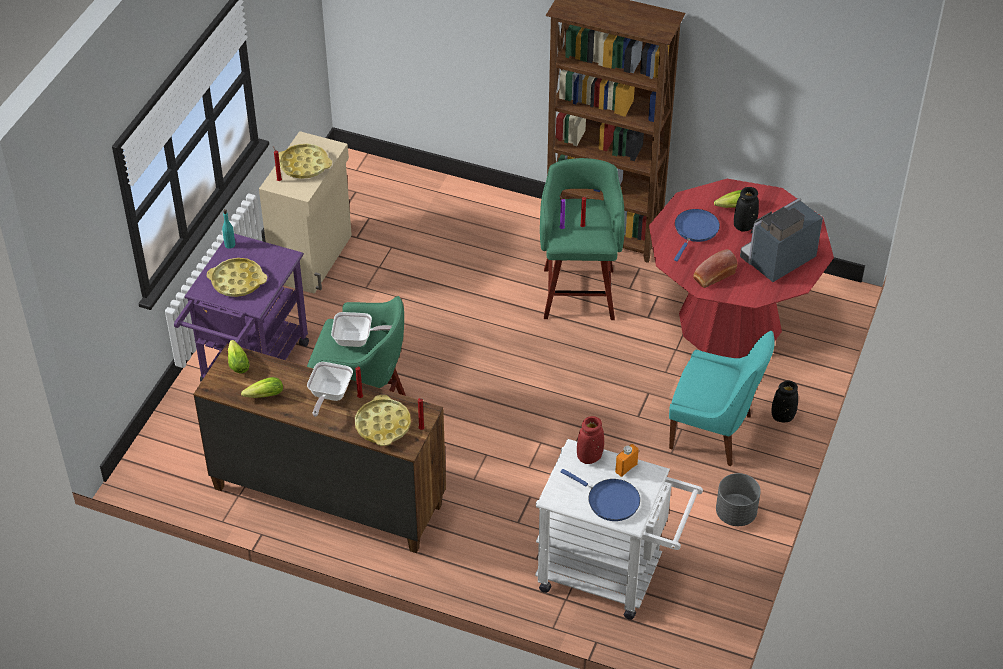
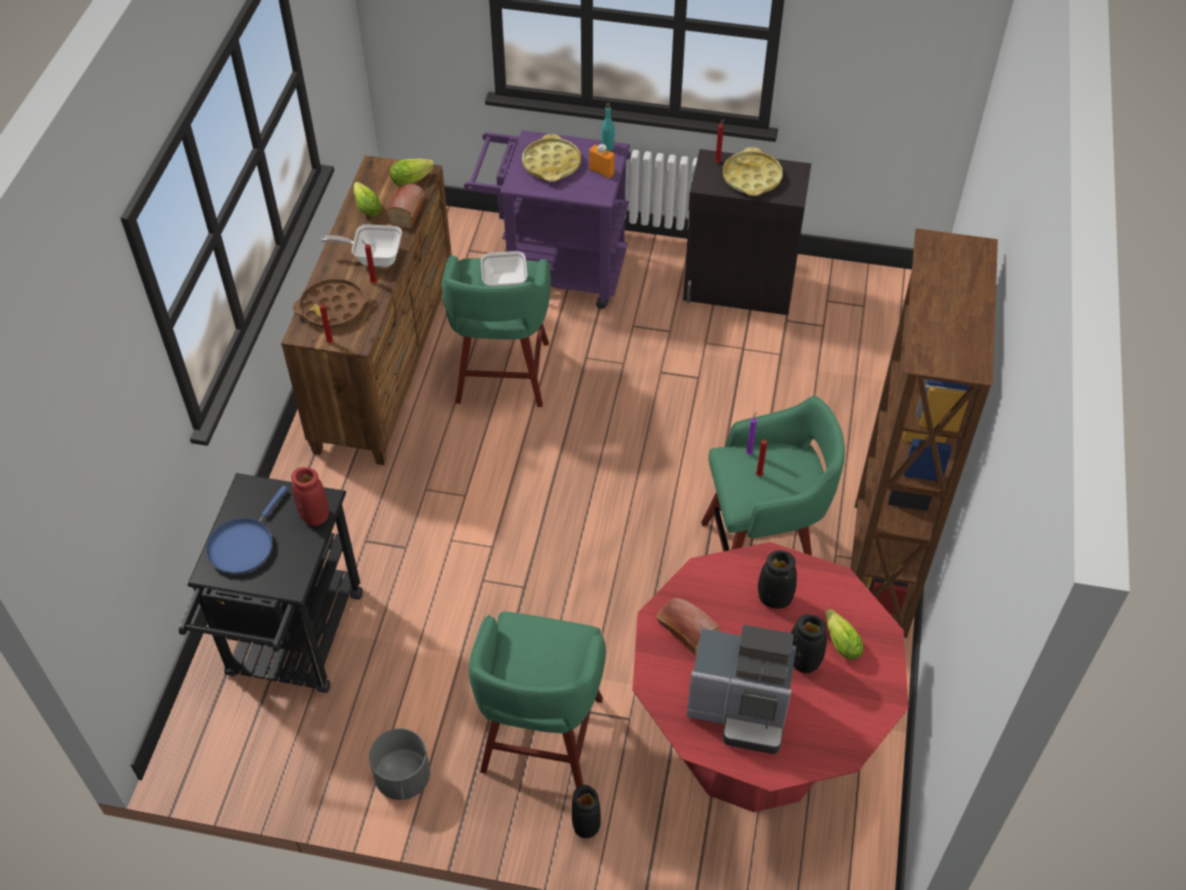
camera: 80 degrees right, 5 degrees up
beige cabinet [259,131,352,294] -> black cabinet [683,149,812,315]
yellow tray [355,395,411,446] -> brown tray [293,278,370,329]
white cart [535,439,703,620] -> black cart [179,473,363,693]
orange bottle [615,444,639,477] -> orange bottle moved to [589,144,614,179]
turquoise chair [669,331,775,466] -> green stool [469,612,606,788]
blue frying pan [674,209,720,261] -> black vase [758,550,797,609]
coffee machine [740,198,823,282] -> coffee machine turned 150 degrees clockwise [687,625,796,754]
none -> bread [387,184,425,228]

